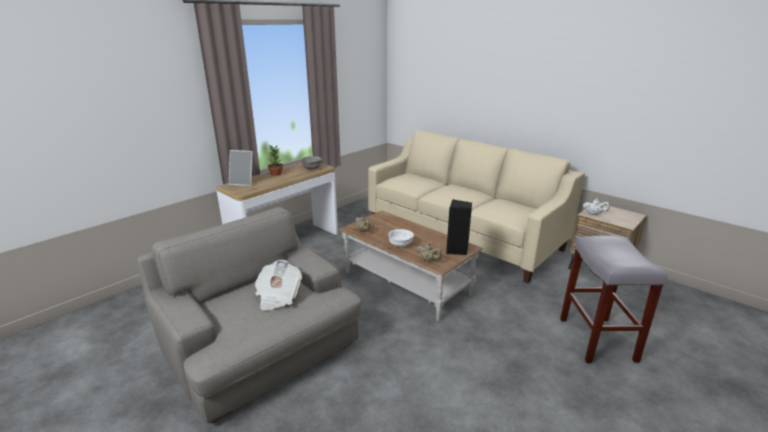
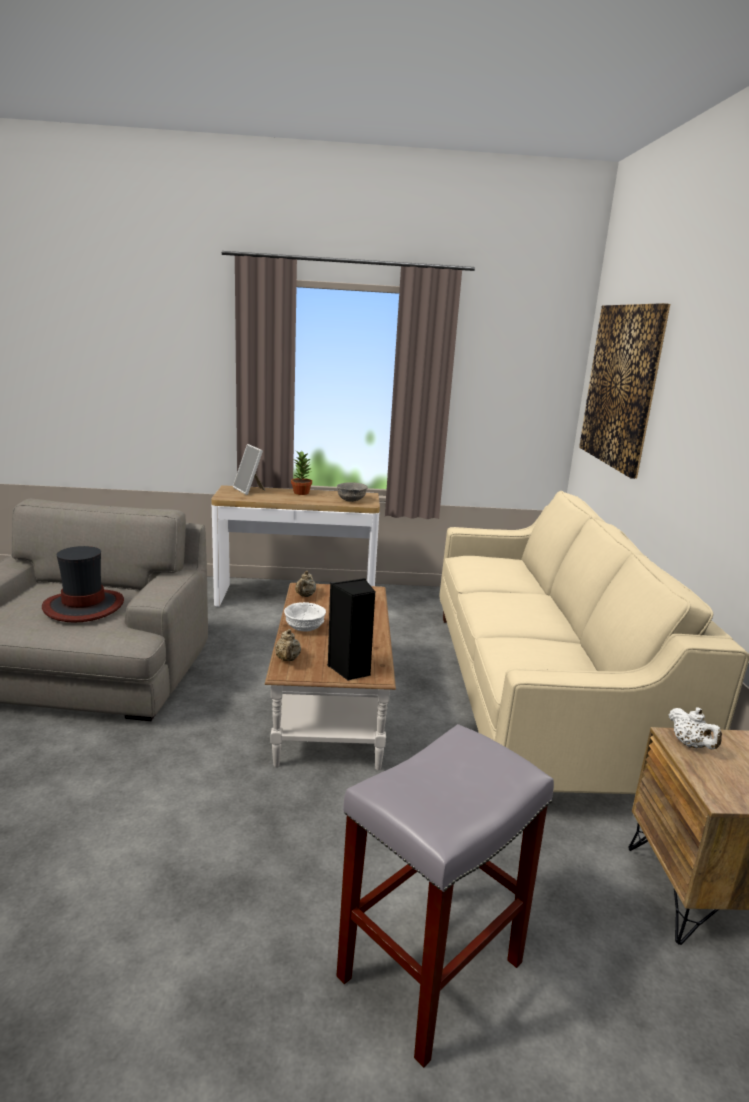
camera: 45 degrees right, 5 degrees down
newspaper [255,260,302,311] -> hat [42,546,124,623]
none -> picture [579,303,670,479]

